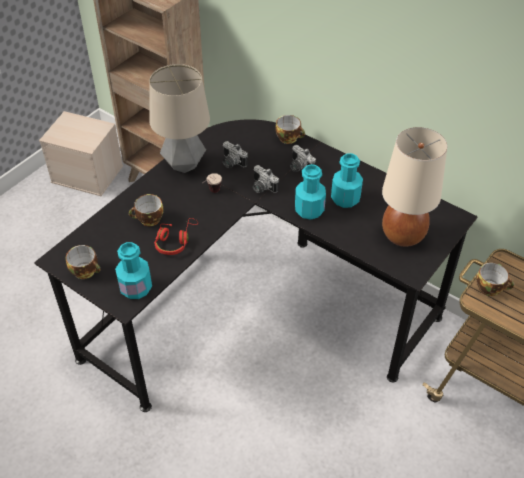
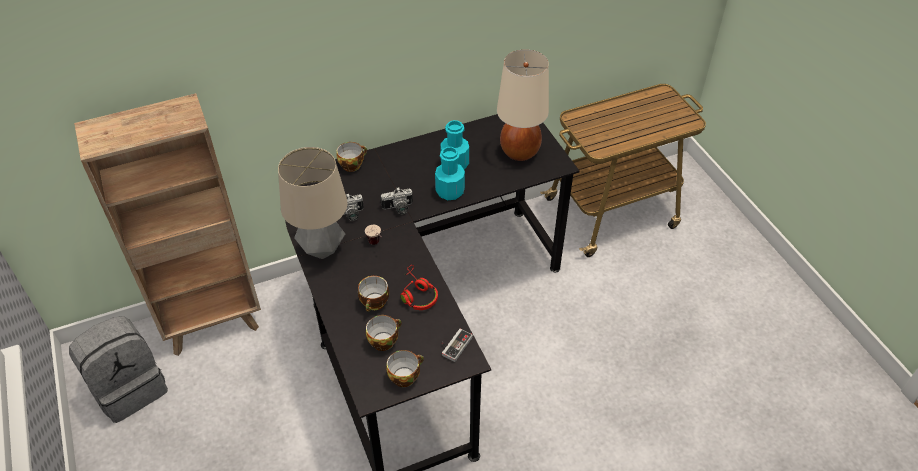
camera: 60 degrees left, 0 degrees up
beige storage box [39,111,123,196] -> grey backpack [69,316,168,423]
turquoise bottle [115,242,152,299] -> game controller [442,328,473,362]
camera [290,145,316,172] -> none
cup [476,262,514,296] -> cup moved to [366,315,402,351]

